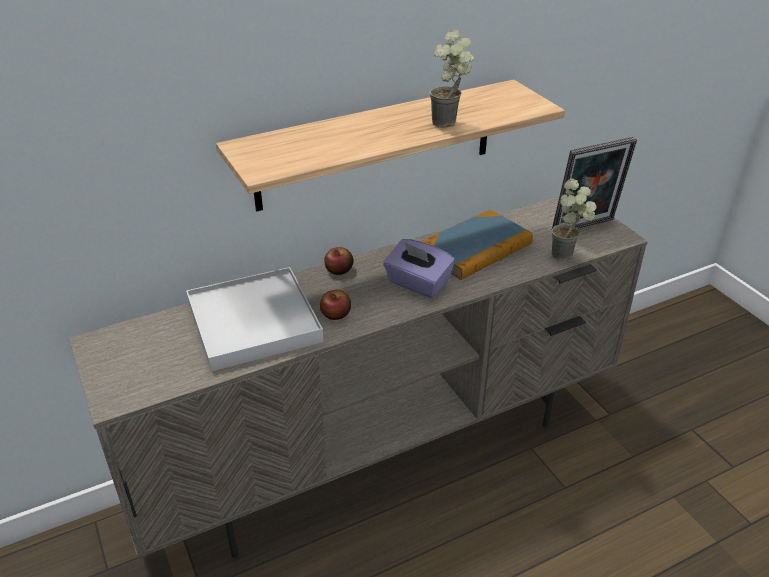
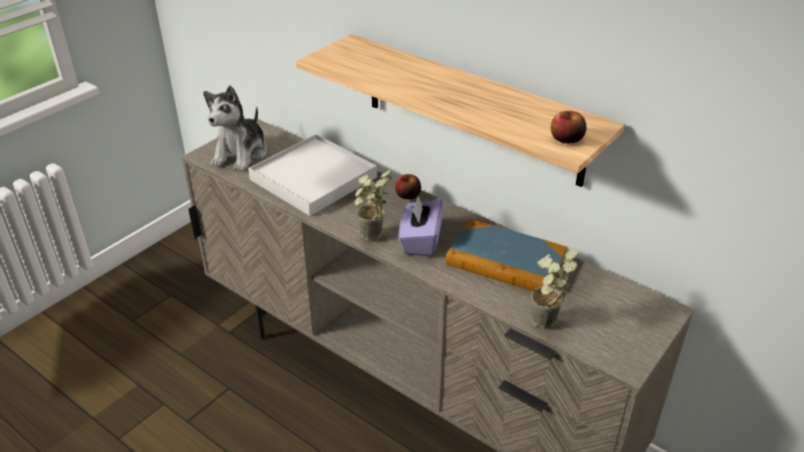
camera: 65 degrees right, 0 degrees up
apple [320,290,351,320] -> apple moved to [551,111,586,144]
potted plant [429,29,474,128] -> potted plant moved to [355,168,391,242]
picture frame [552,137,637,229] -> none
none -> plush toy [203,85,267,171]

